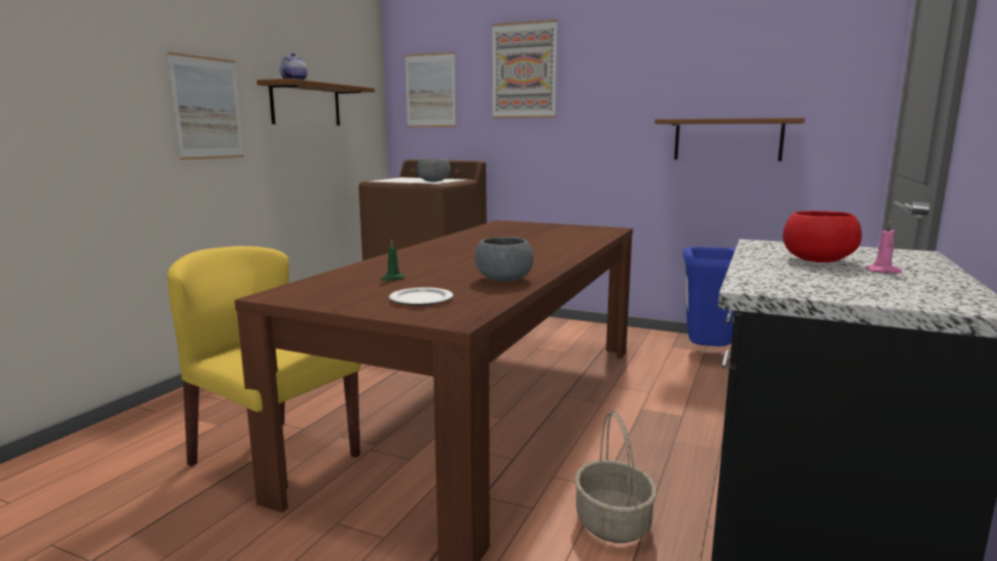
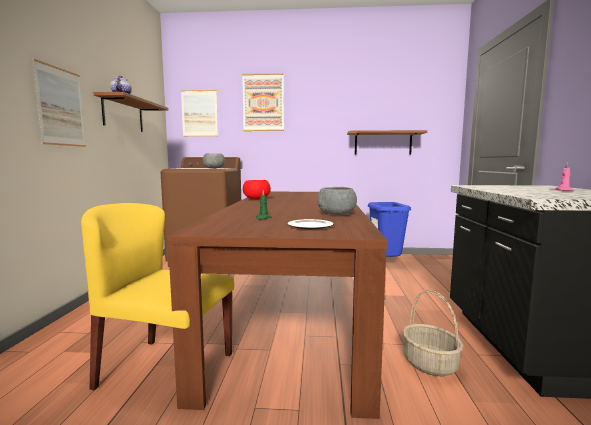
camera: 20 degrees left, 5 degrees down
red bowl [783,211,862,263] -> red bowl moved to [243,180,271,199]

